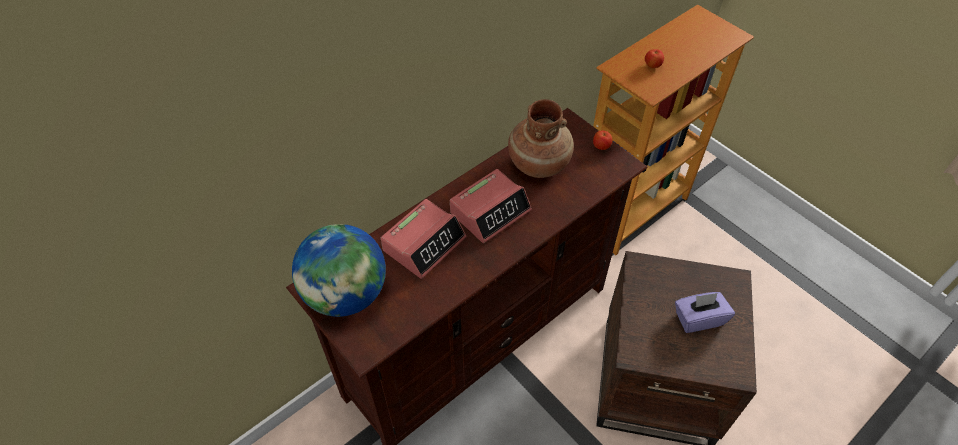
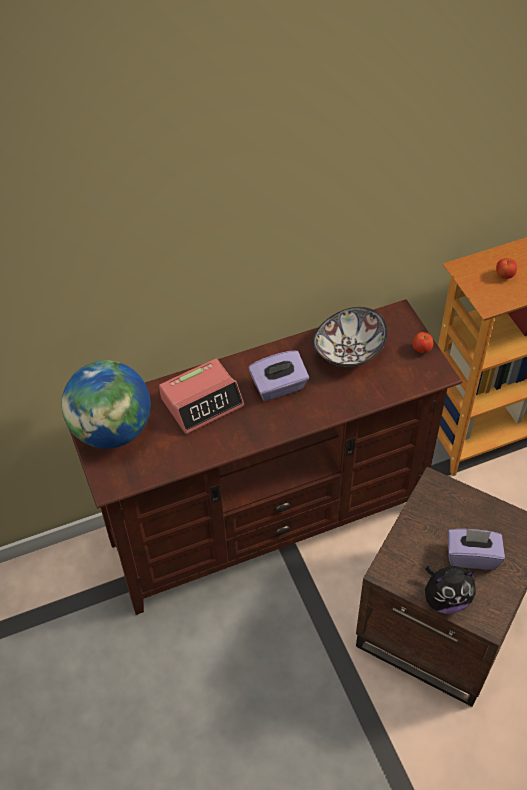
camera: 20 degrees right, 0 degrees up
alarm clock [450,169,532,243] -> purple tissue box [248,350,309,401]
brown vase [508,99,574,178] -> bowl [313,307,388,367]
none -> plush toy [425,566,475,614]

